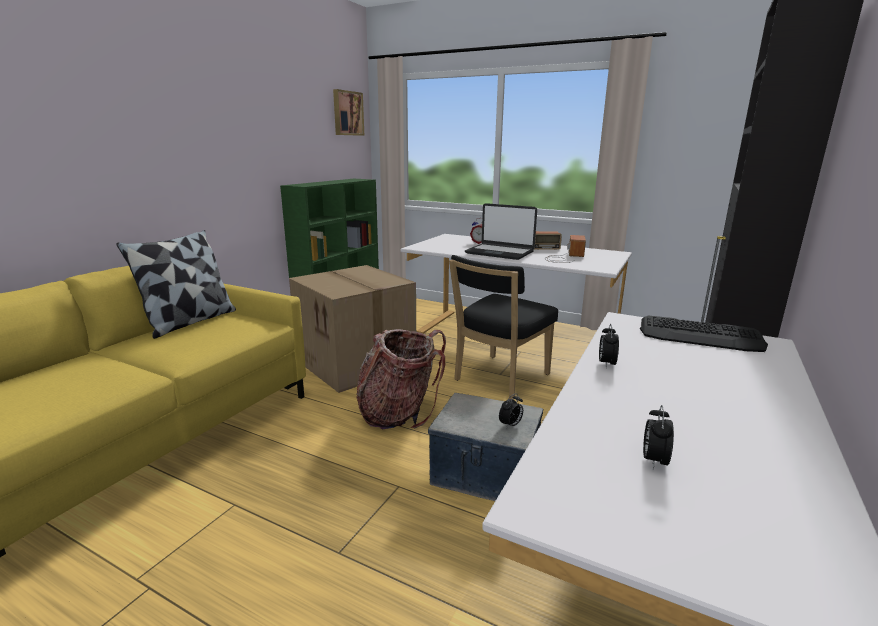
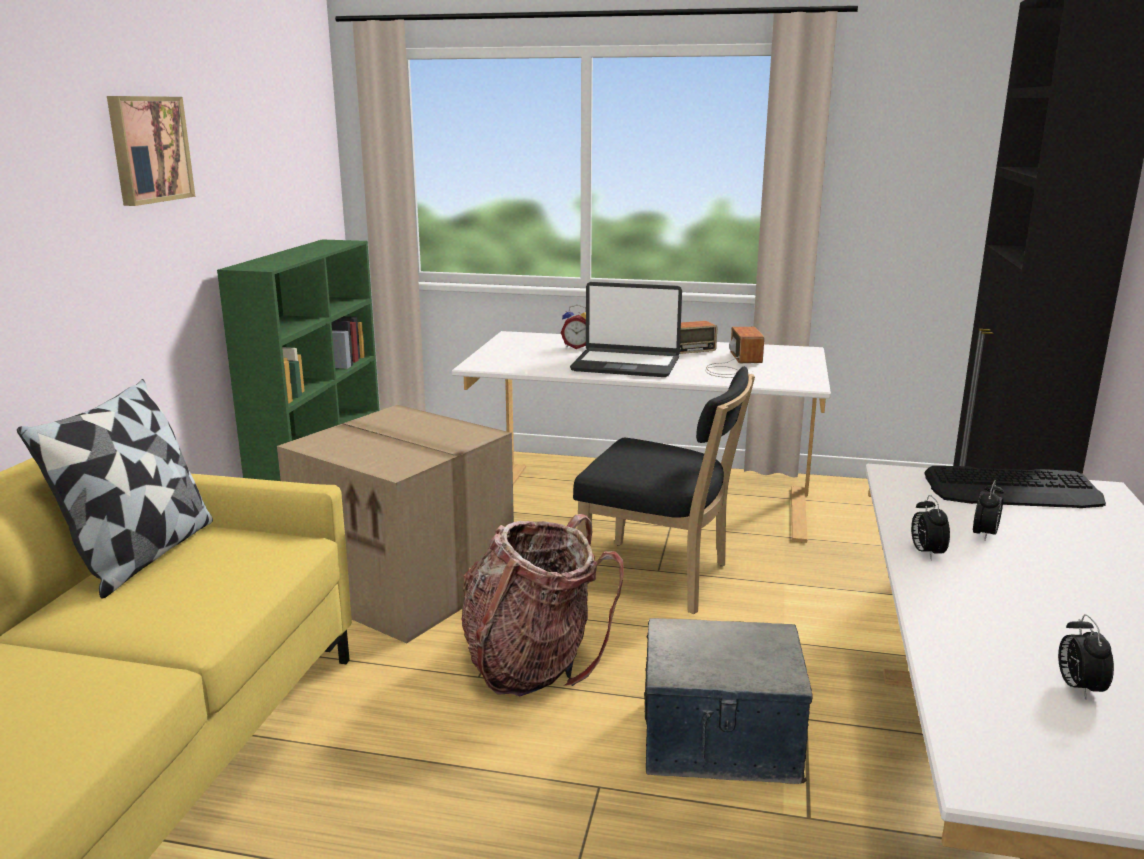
camera: 15 degrees left, 0 degrees up
picture [333,89,365,136] -> picture moved to [107,96,195,206]
black chair [449,255,558,400] -> black chair turned 90 degrees counterclockwise [573,367,755,614]
alarm clock [499,394,523,429] -> alarm clock moved to [973,480,1004,541]

